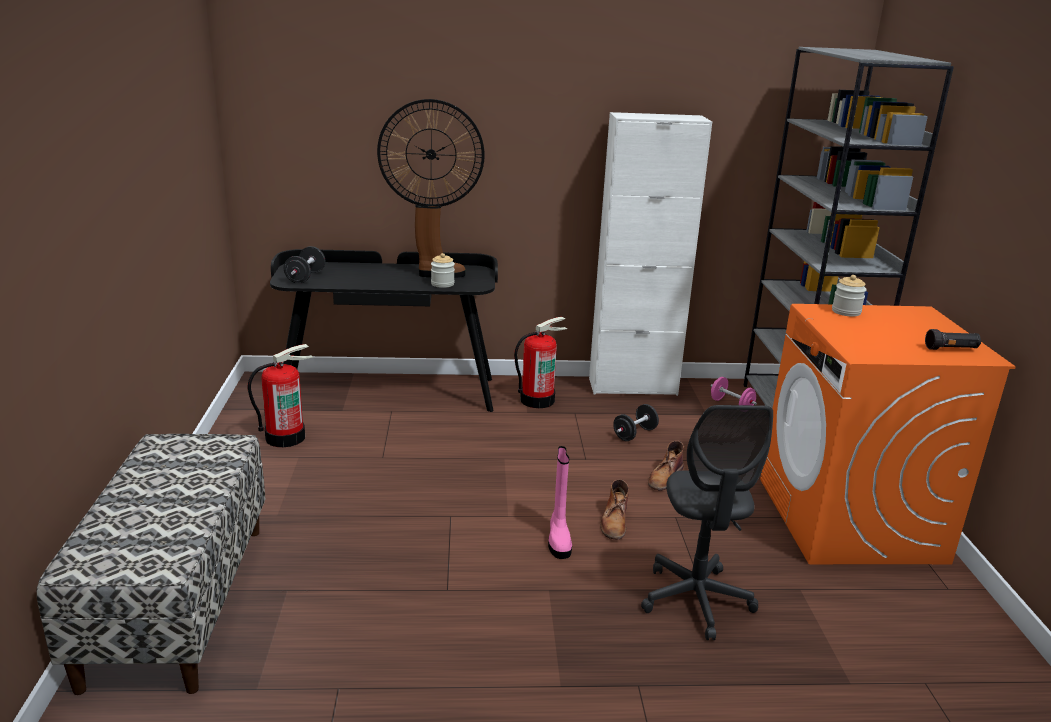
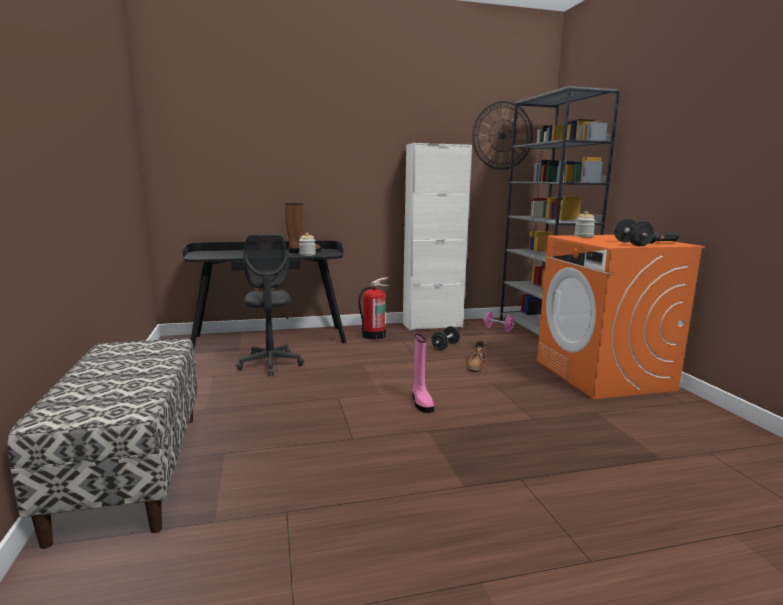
camera: 10 degrees left, 10 degrees down
fire extinguisher [248,344,313,447] -> none
black dumbbell [284,246,325,284] -> black dumbbell moved to [614,219,654,246]
wall clock [377,99,485,207] -> wall clock moved to [472,101,533,170]
brown boot [600,479,629,540] -> none
grey office chair [641,405,773,640] -> grey office chair moved to [236,234,304,376]

